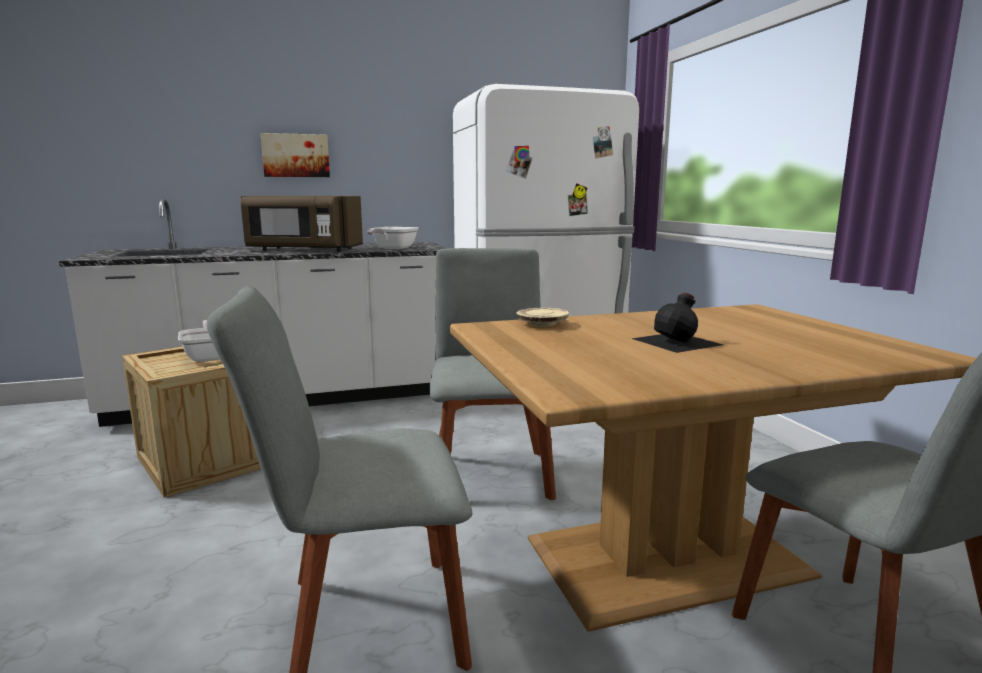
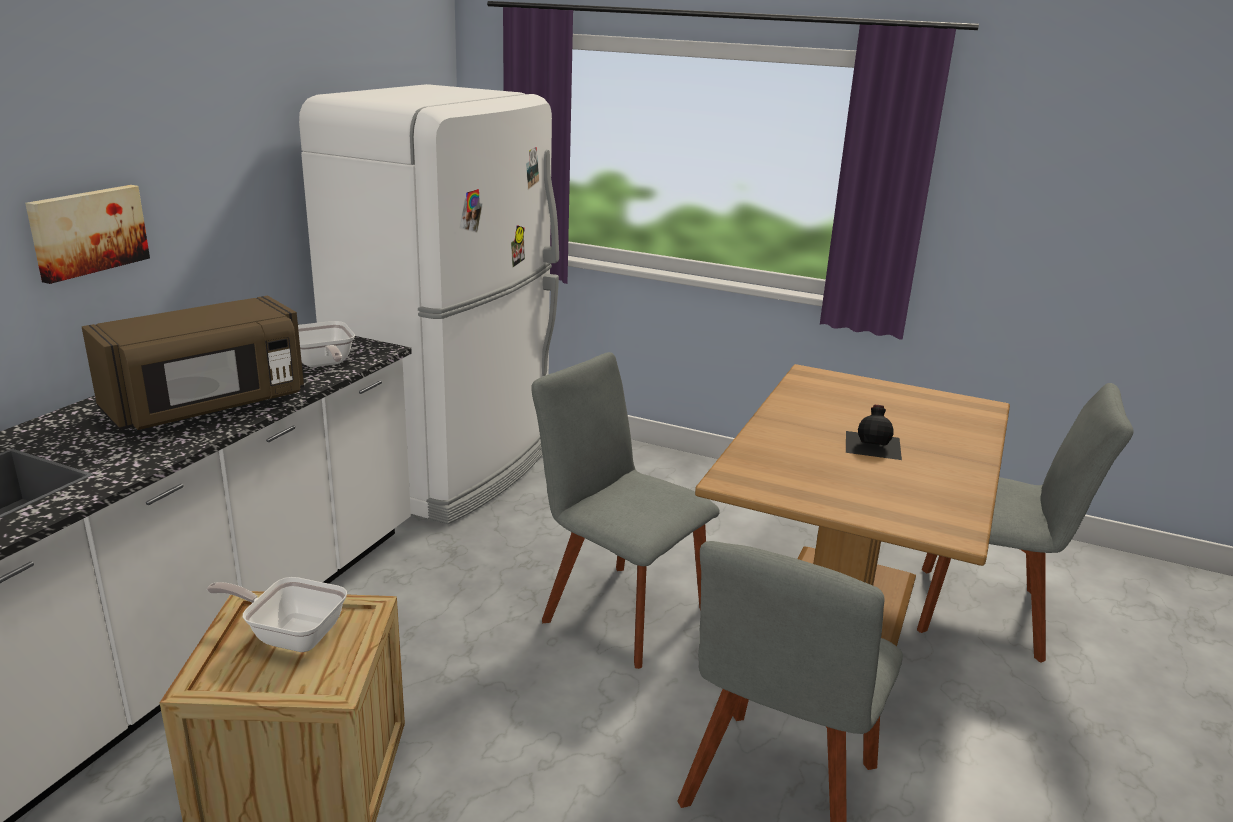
camera: 50 degrees left, 10 degrees up
beige plate [516,308,569,327] -> none

